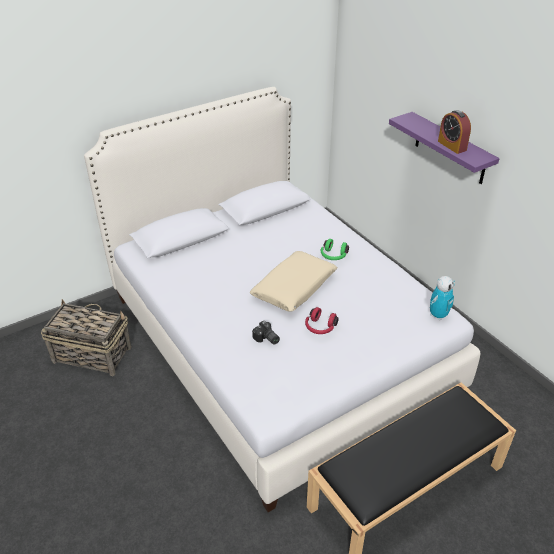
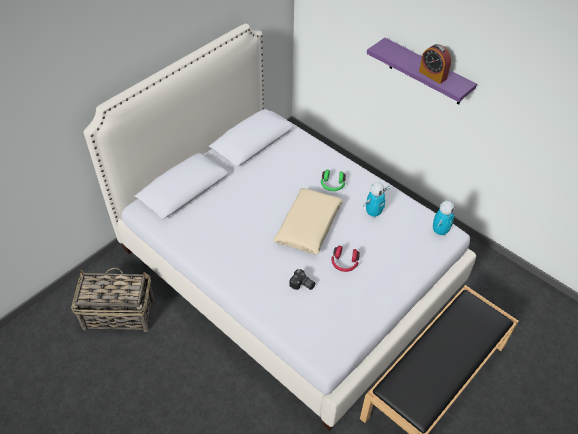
camera: 15 degrees left, 10 degrees up
none -> toy robot [363,182,390,218]

